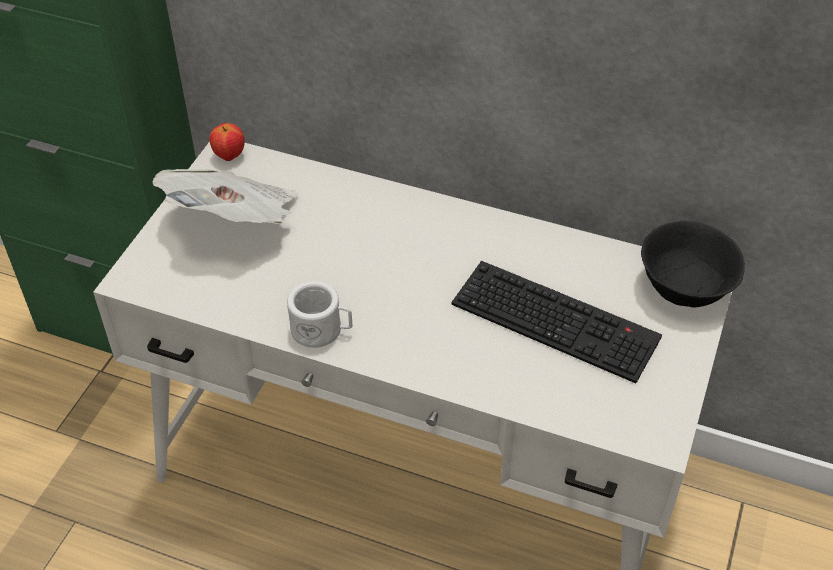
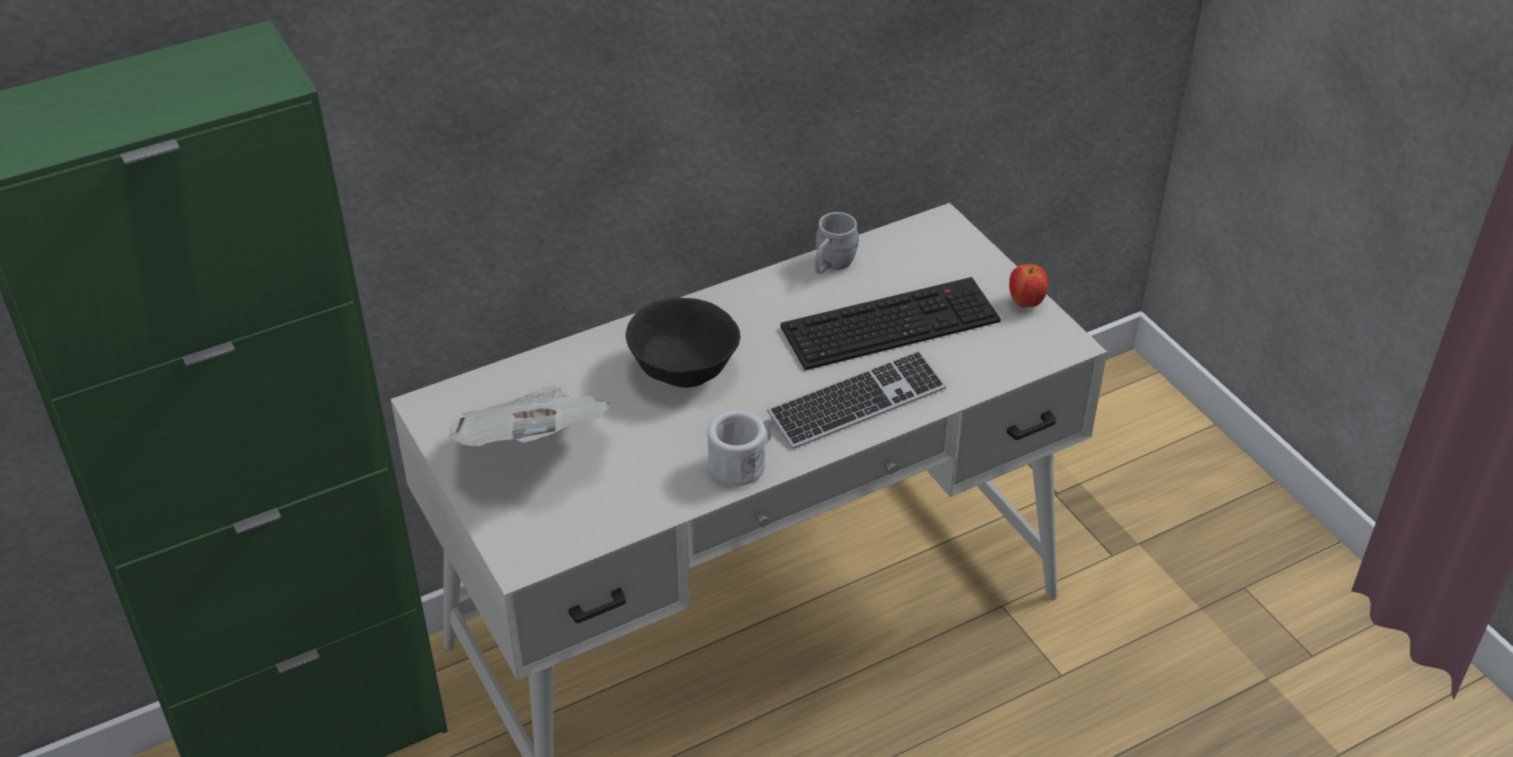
camera: 50 degrees left, 5 degrees down
apple [209,123,245,161] -> apple moved to [1009,264,1048,308]
black bowl [641,221,745,307] -> black bowl moved to [626,298,741,388]
none -> keyboard [767,350,947,449]
none -> grey mug [815,212,859,274]

